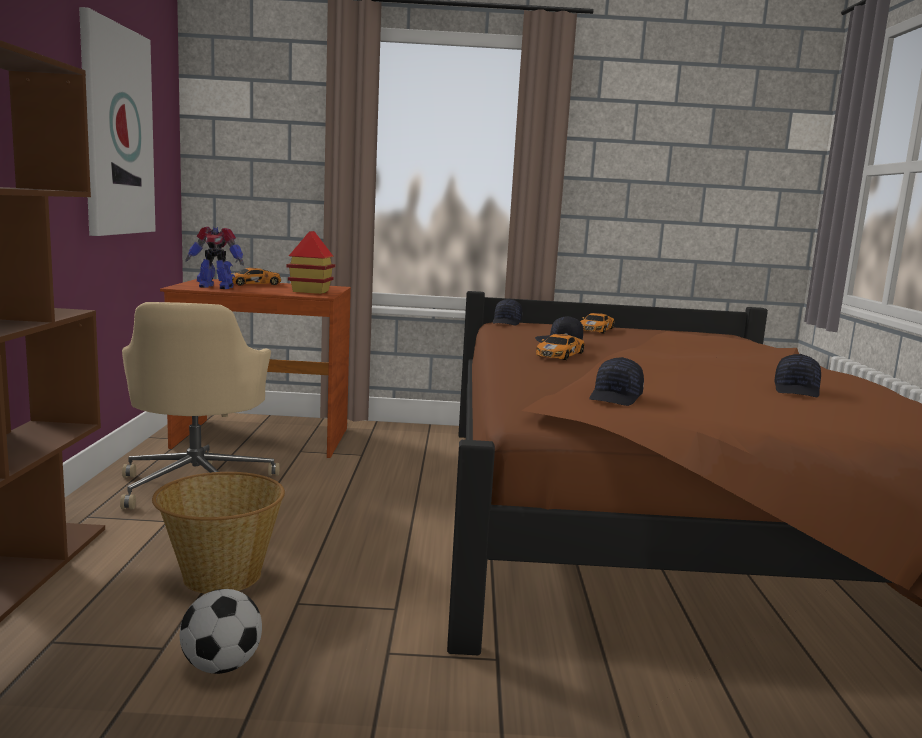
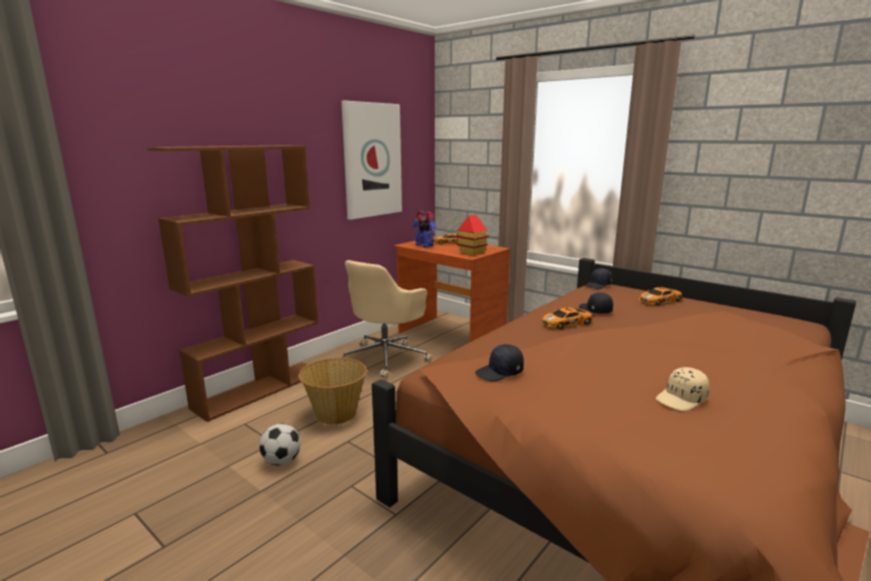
camera: 40 degrees right, 5 degrees up
black cap [774,354,821,397] -> beige cap [656,367,709,411]

